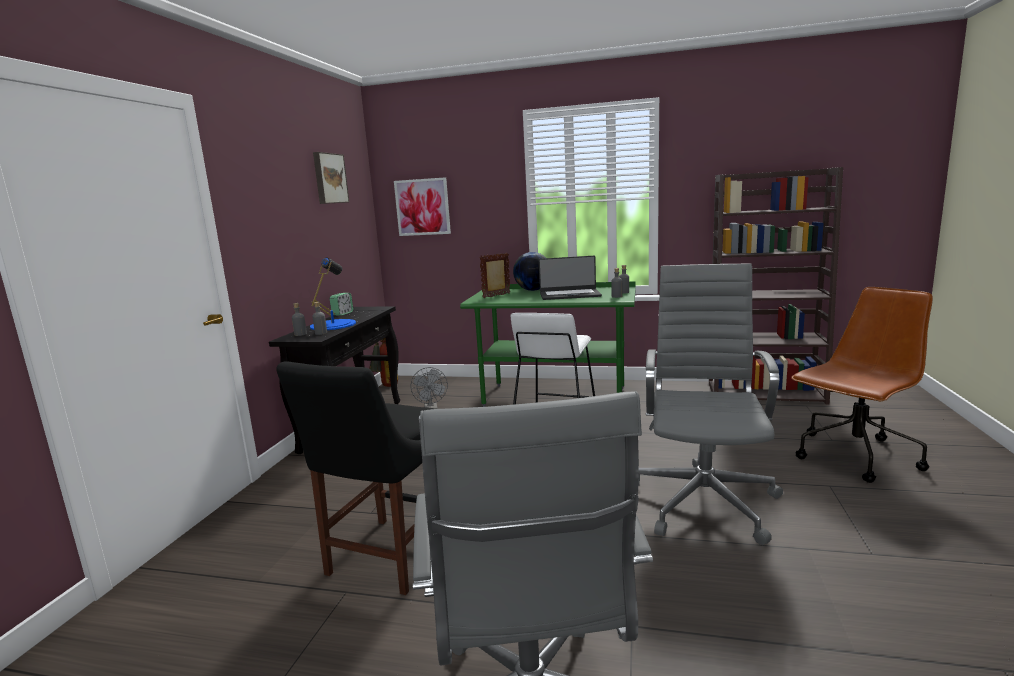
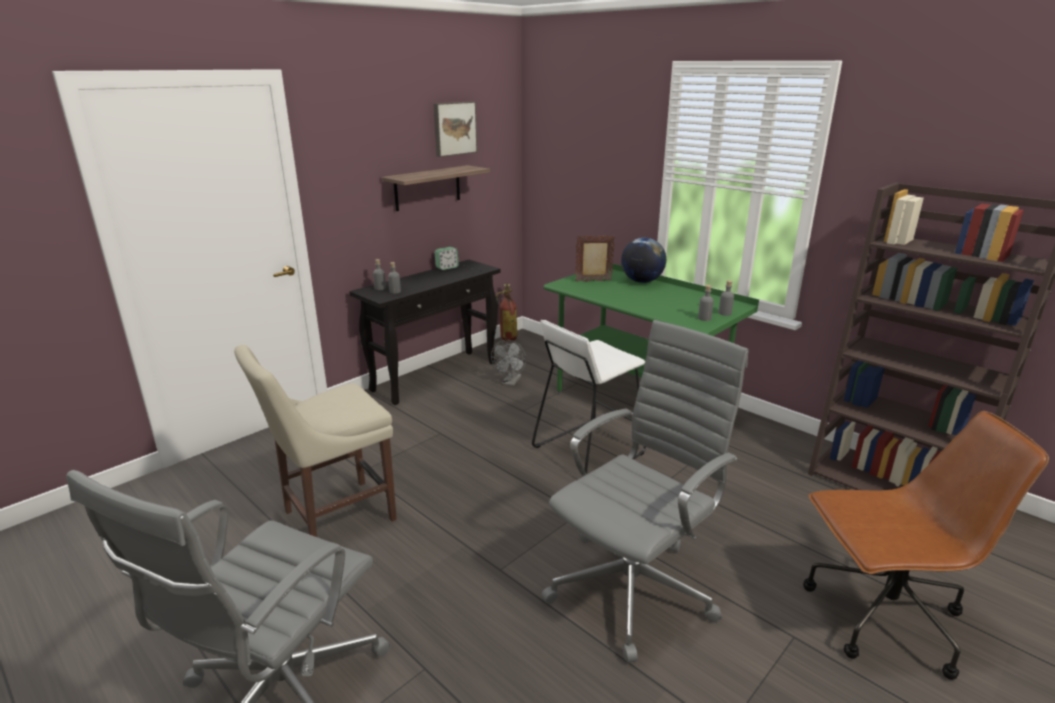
camera: 30 degrees right, 10 degrees up
black chair [276,361,435,595] -> beige chair [234,345,397,537]
blue table lamp [310,257,356,330] -> none
picture [394,177,451,236] -> none
laptop [539,256,602,300] -> none
none -> shelf [382,165,490,211]

